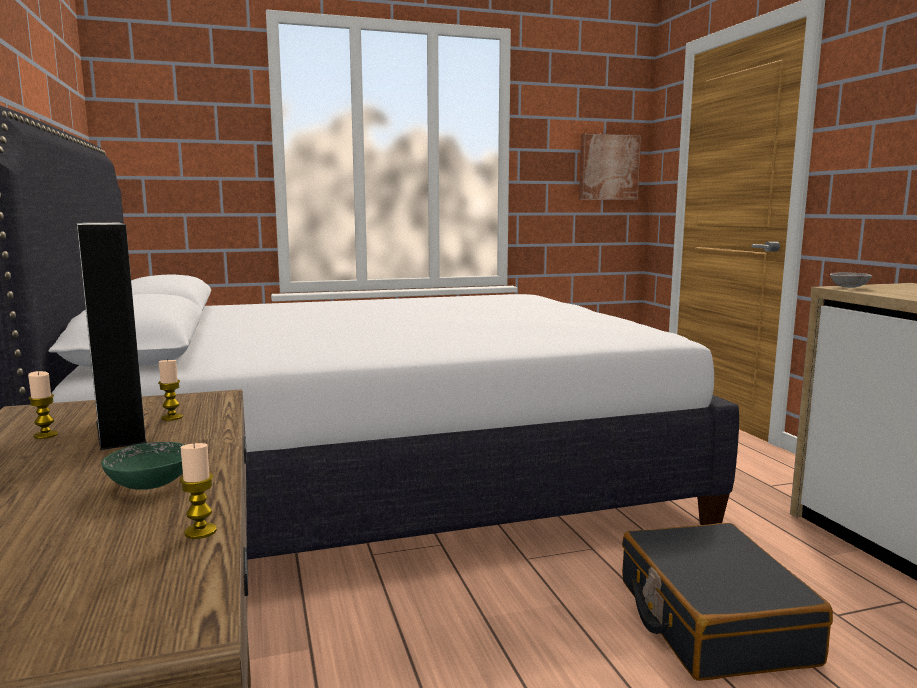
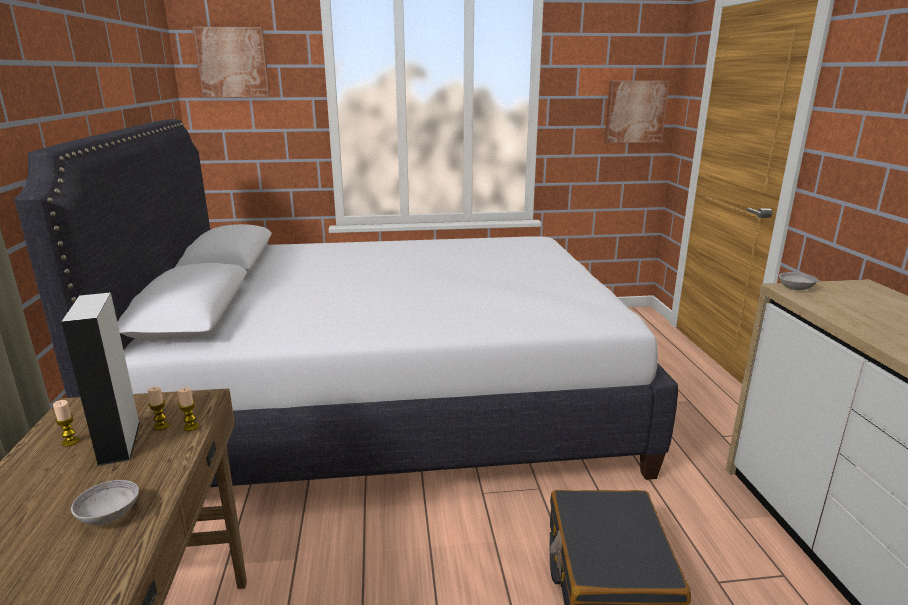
camera: 10 degrees right, 10 degrees up
green bowl [101,442,186,490] -> grey bowl [71,480,139,525]
candle [180,443,217,539] -> candle moved to [178,388,199,431]
none -> picture [192,26,270,98]

